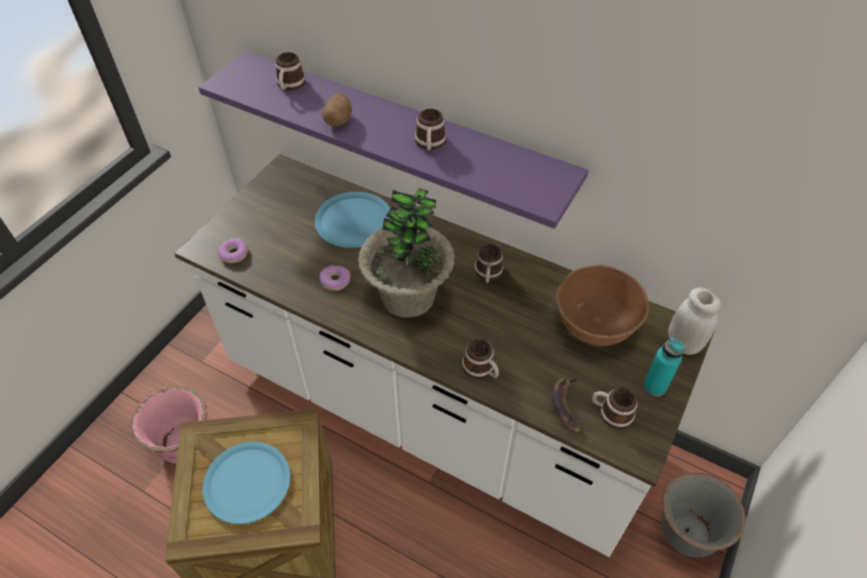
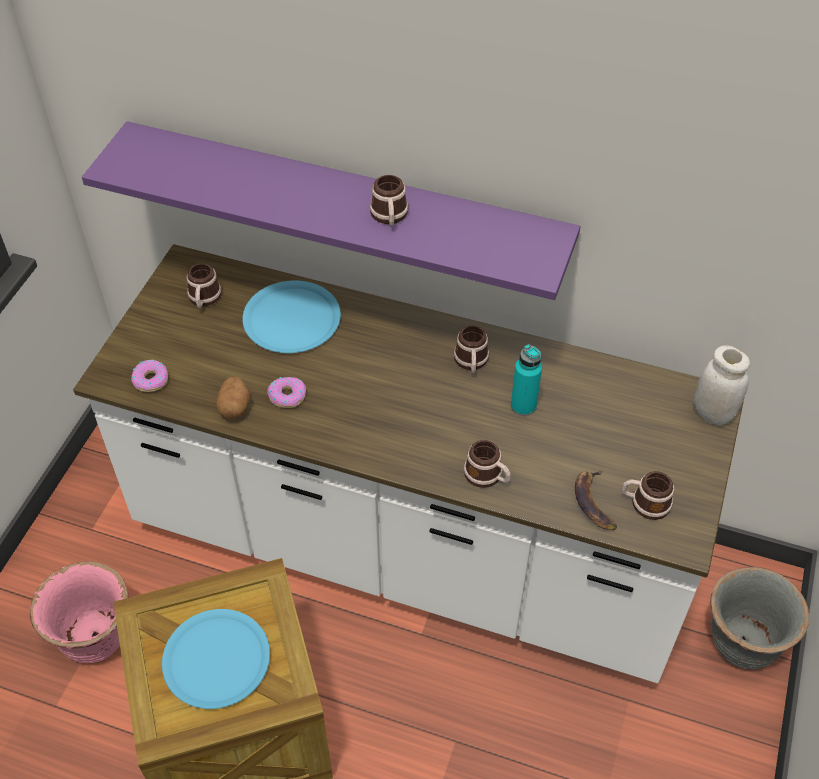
camera: 10 degrees left, 0 degrees up
mug [275,52,306,91] -> mug moved to [187,264,221,308]
potato [322,93,352,126] -> potato moved to [216,376,250,419]
potted plant [358,188,455,318] -> none
brown bowl [556,265,649,346] -> none
turquoise bottle [643,337,685,397] -> turquoise bottle moved to [511,344,542,416]

